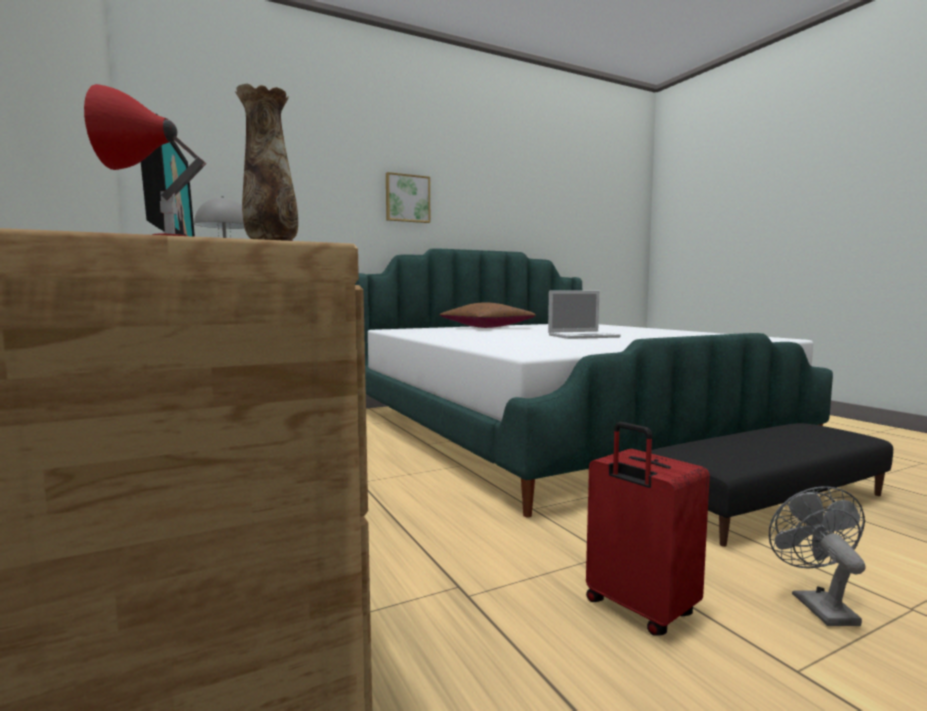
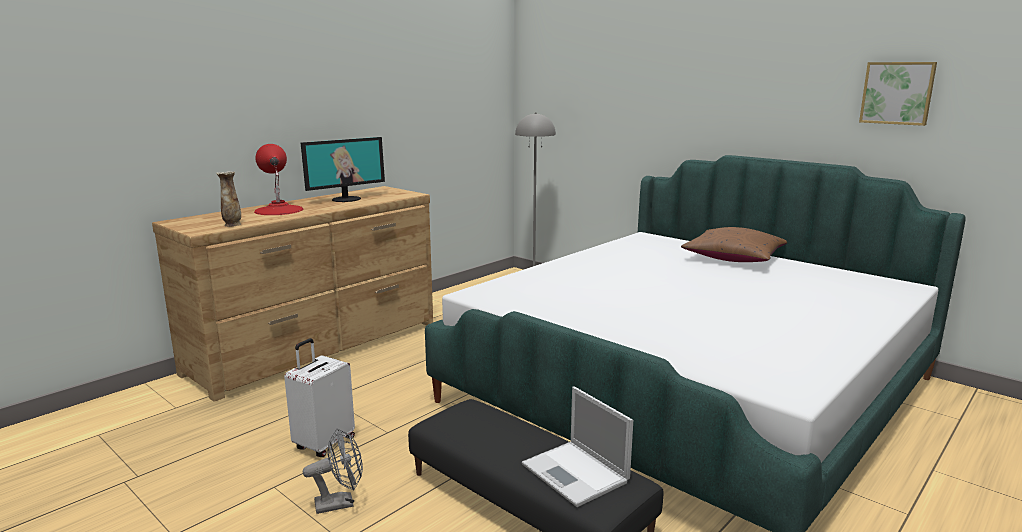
camera: 70 degrees right, 10 degrees up
picture [386,172,430,223] -> picture moved to [859,62,937,126]
laptop [548,290,621,339] -> laptop moved to [522,386,633,507]
red suitcase [586,422,710,636] -> white suitcase [284,338,355,457]

